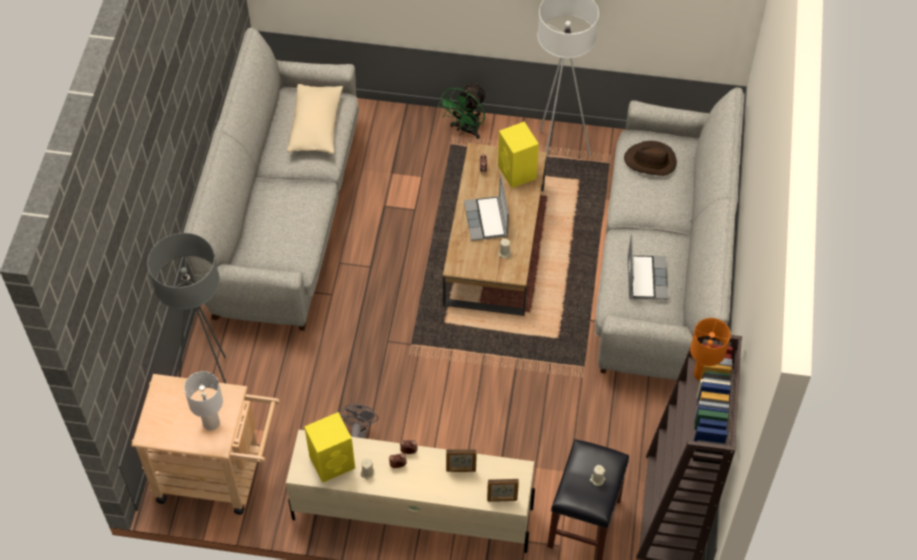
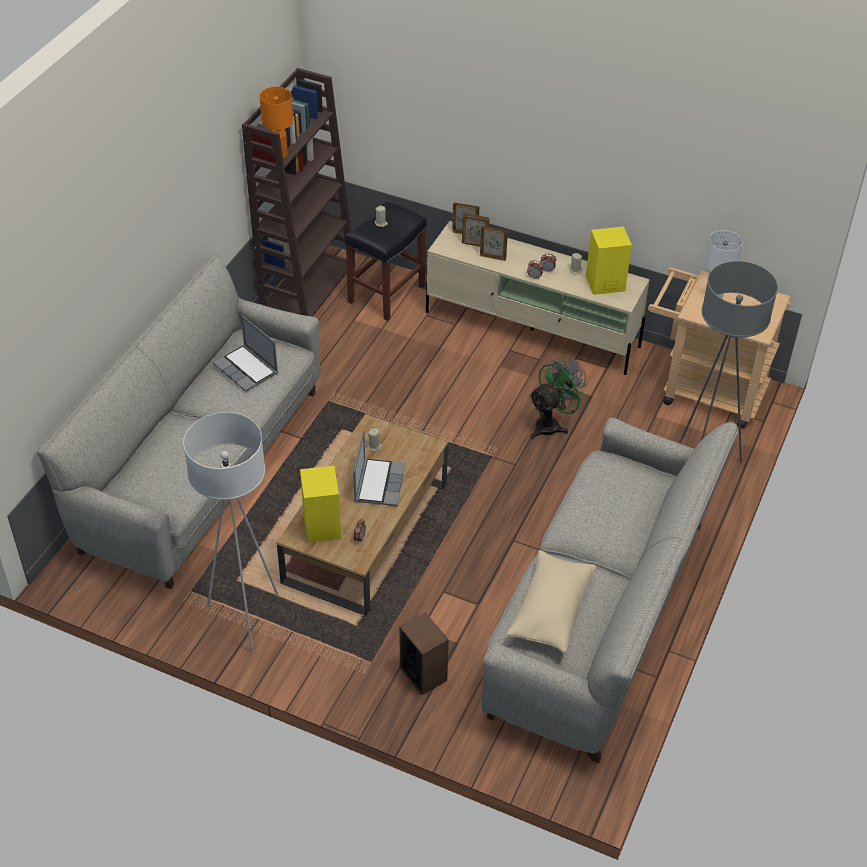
camera: 165 degrees left, 10 degrees down
green fan [438,83,487,139] -> green fan moved to [529,360,587,439]
brown hat [624,141,677,176] -> none
laptop [627,233,668,300] -> laptop turned 60 degrees counterclockwise [213,315,278,392]
none -> speaker [400,612,449,695]
none -> picture frame [462,213,490,247]

